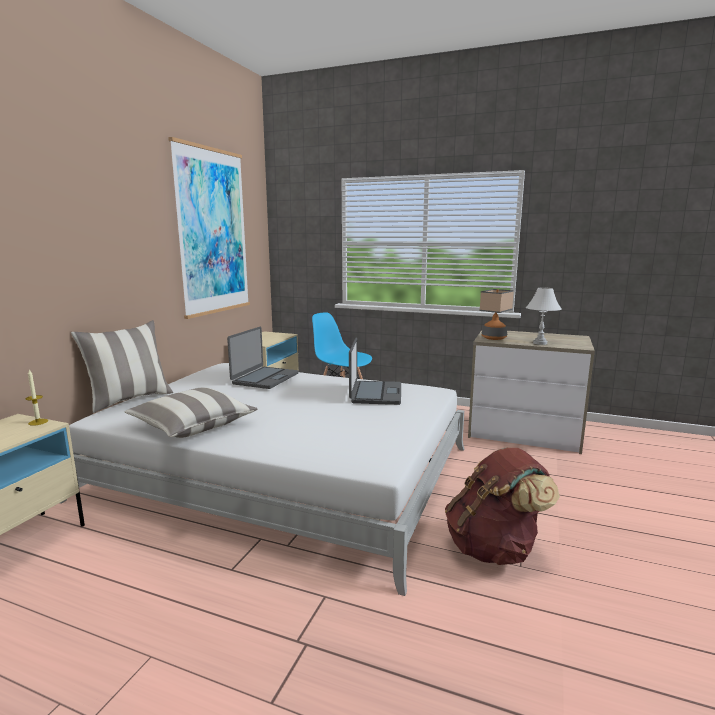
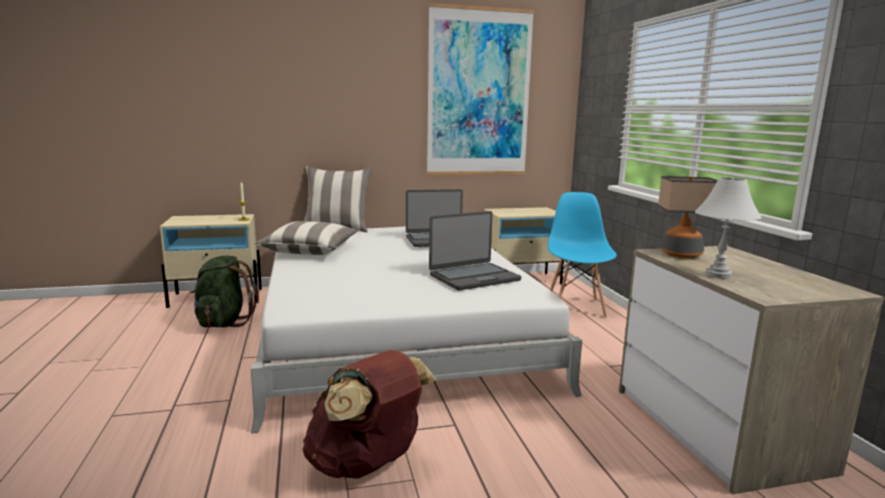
camera: 55 degrees right, 0 degrees up
none -> green backpack [190,256,259,327]

